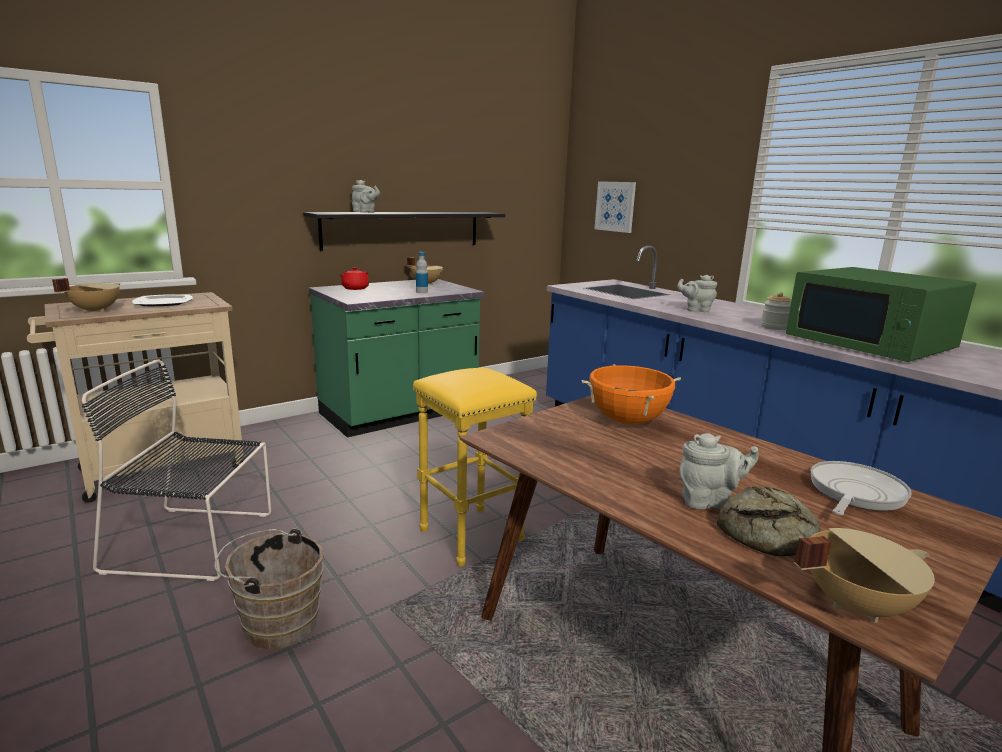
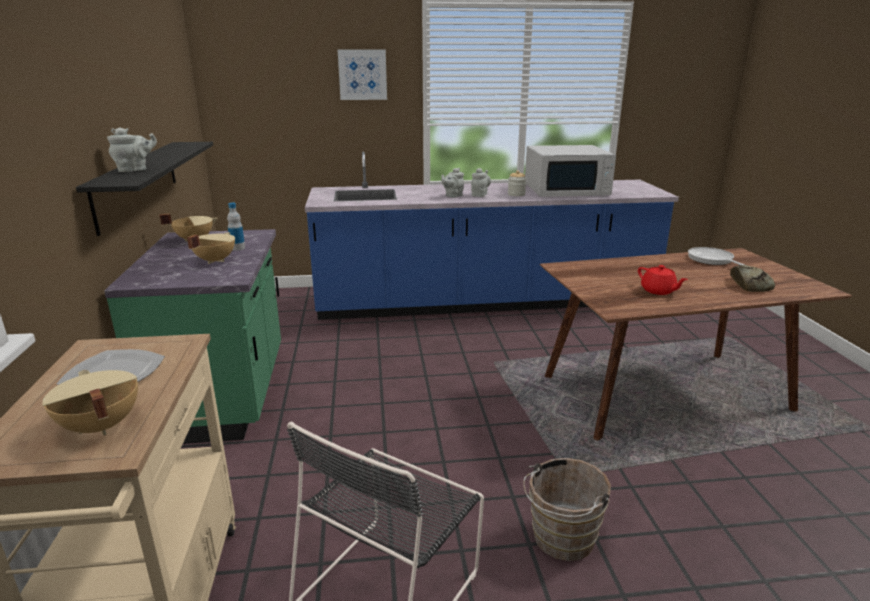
camera: 60 degrees left, 5 degrees up
red teapot [339,267,369,290] -> red teapot moved to [638,265,688,295]
yellow stool [413,368,537,567] -> none
orange cooking pot [581,364,681,425] -> none
picture [594,181,636,233] -> picture moved to [337,49,387,100]
grey teapot [679,433,759,509] -> grey teapot moved to [471,168,491,197]
green microwave [786,267,977,362] -> white microwave [525,145,616,197]
beige cooking pot [794,528,935,623] -> beige cooking pot moved to [187,232,235,264]

